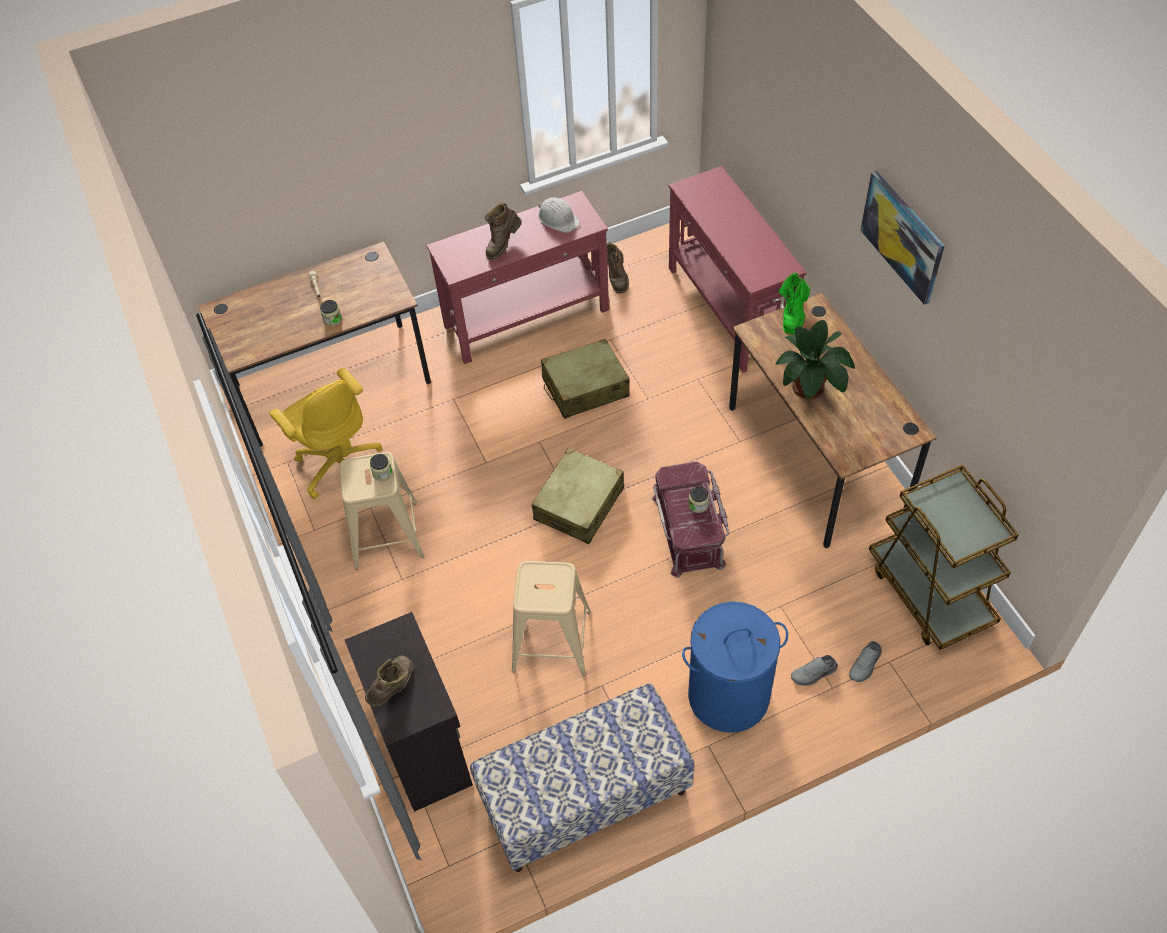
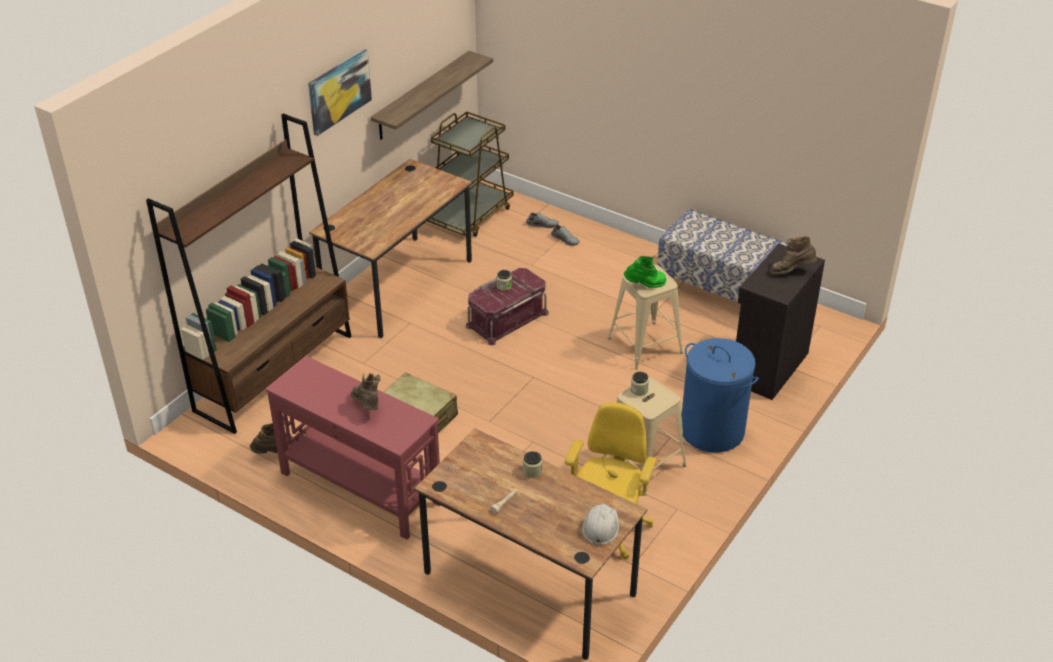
camera: 125 degrees left, 15 degrees down
brown boot [484,203,522,260] -> brown boot turned 120 degrees counterclockwise [351,373,381,410]
beige suitcase [532,448,624,544] -> none
white hard hat [538,198,580,233] -> white hard hat moved to [582,503,619,546]
red console table [669,166,807,373] -> brown bookcase [146,114,352,434]
blue laundry basket [682,601,788,733] -> blue laundry basket moved to [682,338,758,453]
potted plant [775,320,855,399] -> none
green boot [779,273,810,334] -> green boot moved to [624,256,666,288]
none -> shelf [371,51,493,140]

